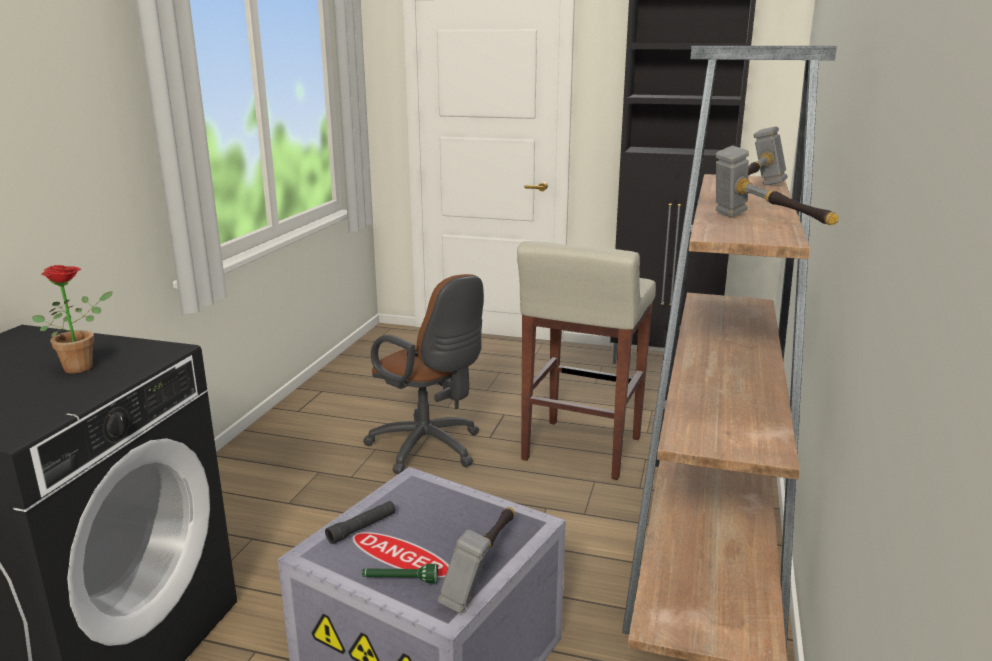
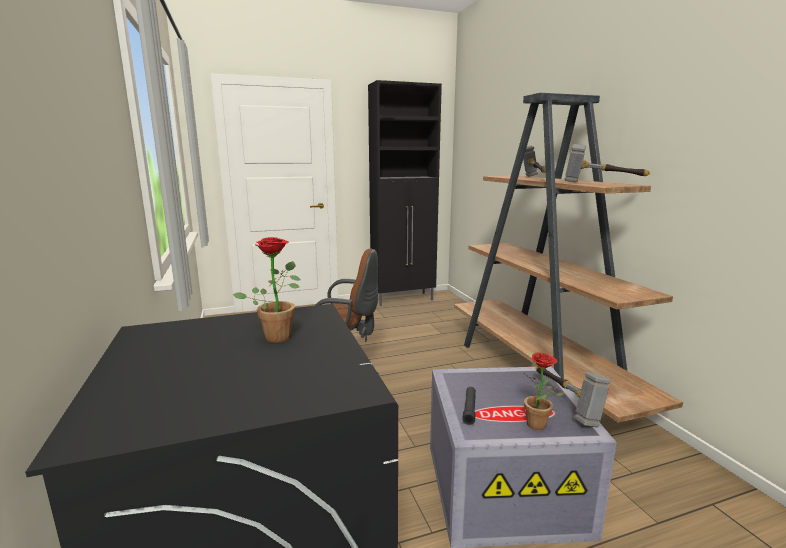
camera: 35 degrees left, 5 degrees down
green flashlight [362,564,438,583] -> potted plant [522,352,564,430]
beige stool [517,241,656,480] -> none

